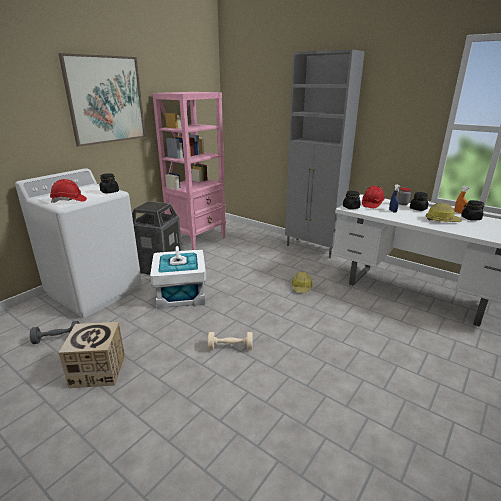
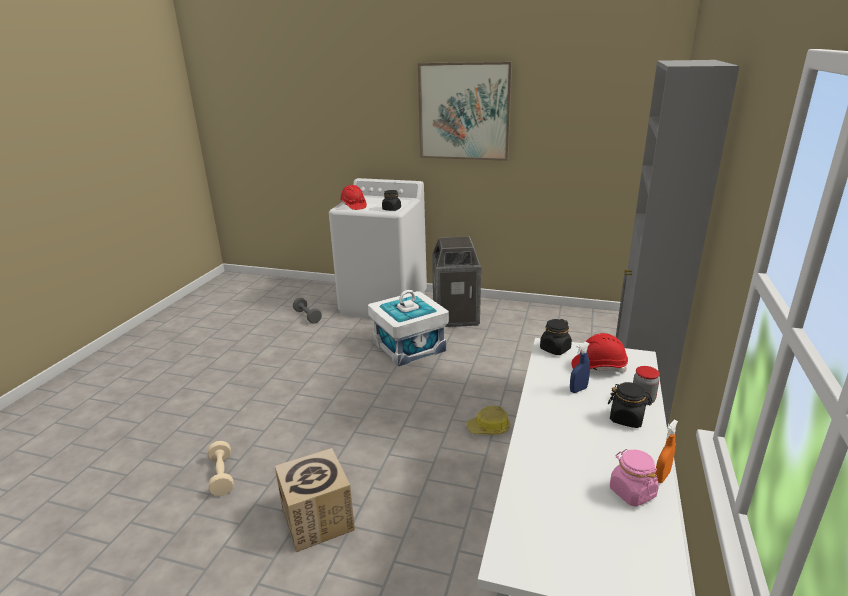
camera: 70 degrees right, 0 degrees up
cardboard box [59,322,125,388] -> cardboard box moved to [275,448,355,552]
pink bookcase [152,92,226,250] -> none
beige dumbbell [208,332,252,350] -> beige dumbbell moved to [208,441,234,496]
hard hat [426,203,462,222] -> none
black jar [461,200,484,221] -> pink jar [610,449,659,507]

